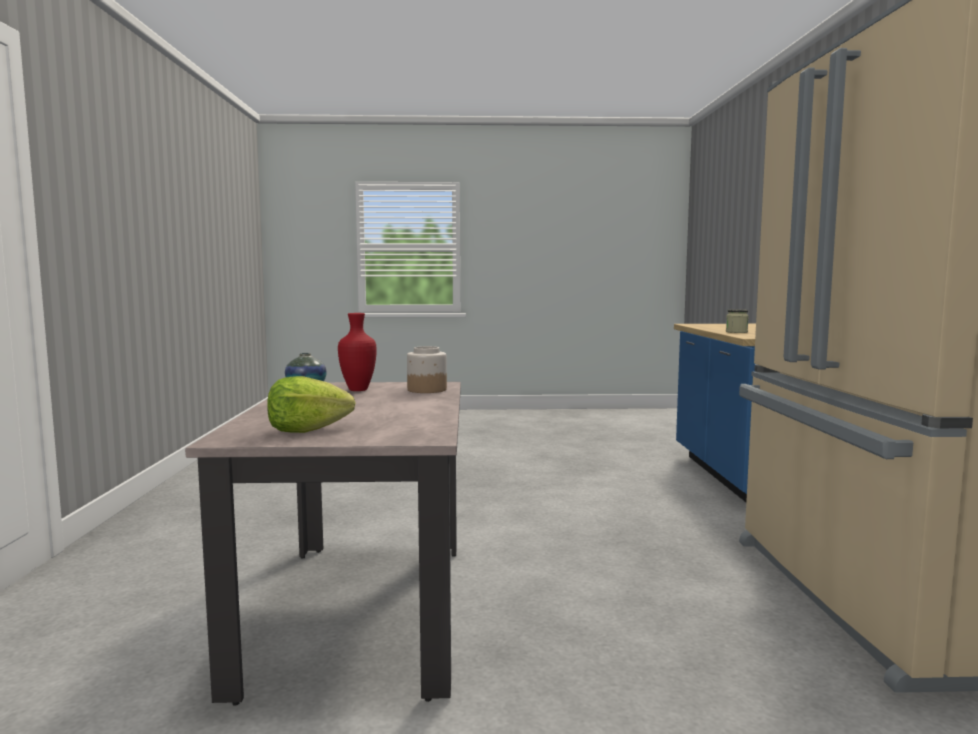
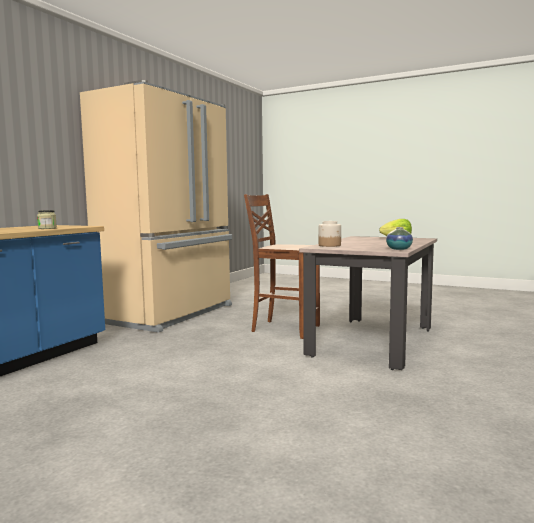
camera: 150 degrees left, 0 degrees up
red vase [338,313,377,391] -> none
none -> brown chair [244,194,320,339]

